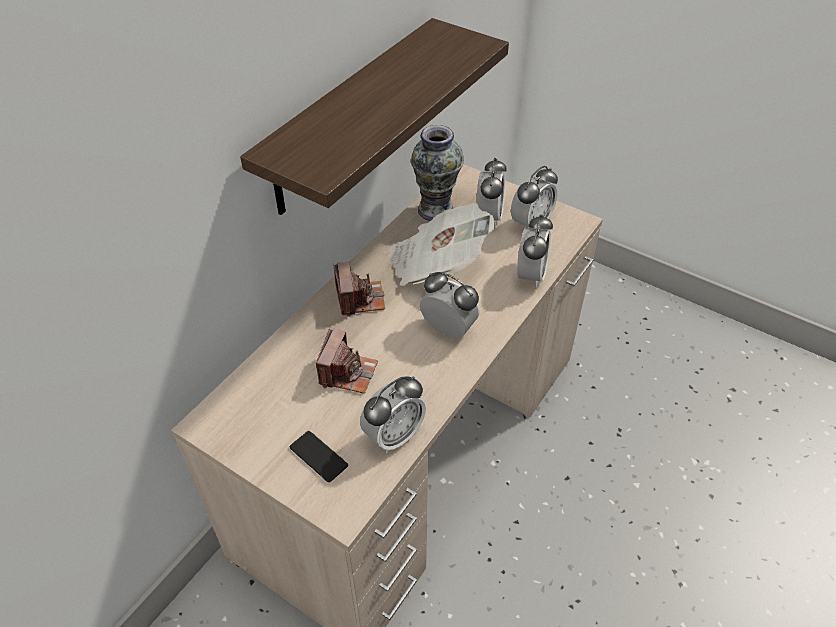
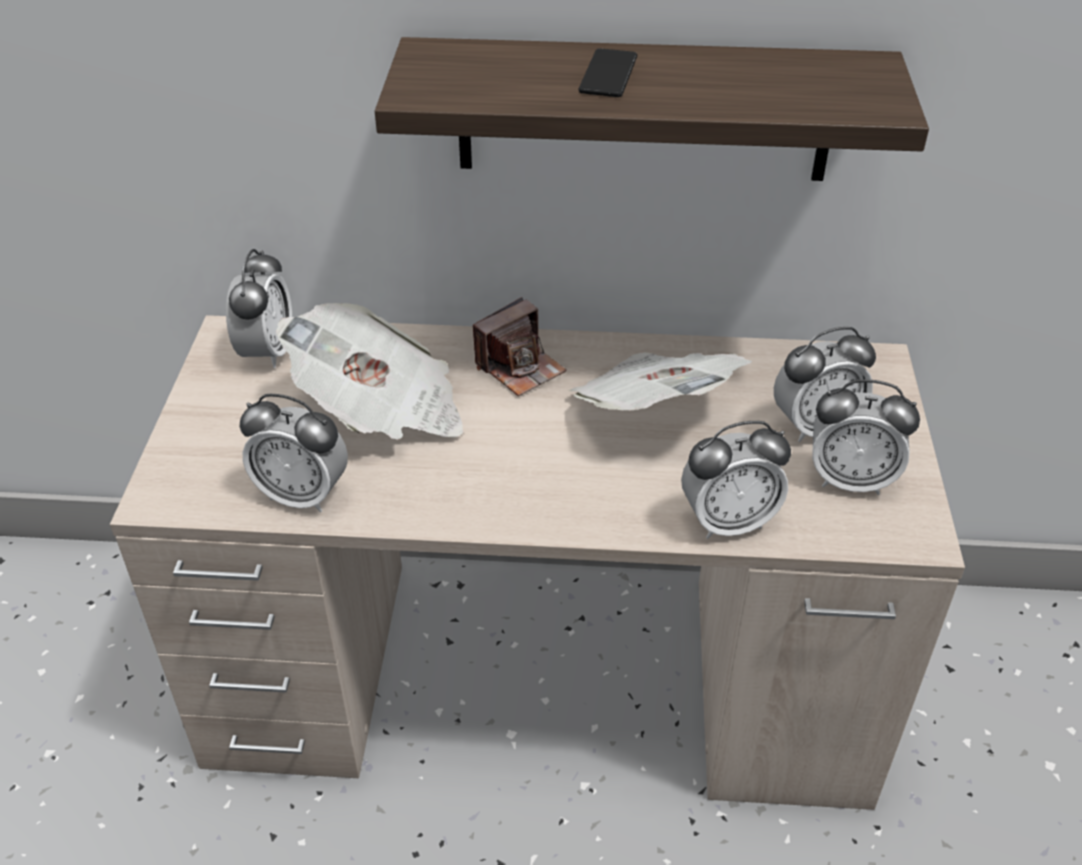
camera: 60 degrees right, 5 degrees down
phone [290,431,348,482] -> phone moved to [579,48,637,97]
camera [316,328,378,394] -> newspaper [276,303,464,440]
vase [411,125,464,221] -> none
alarm clock [420,272,480,338] -> alarm clock moved to [226,249,292,368]

